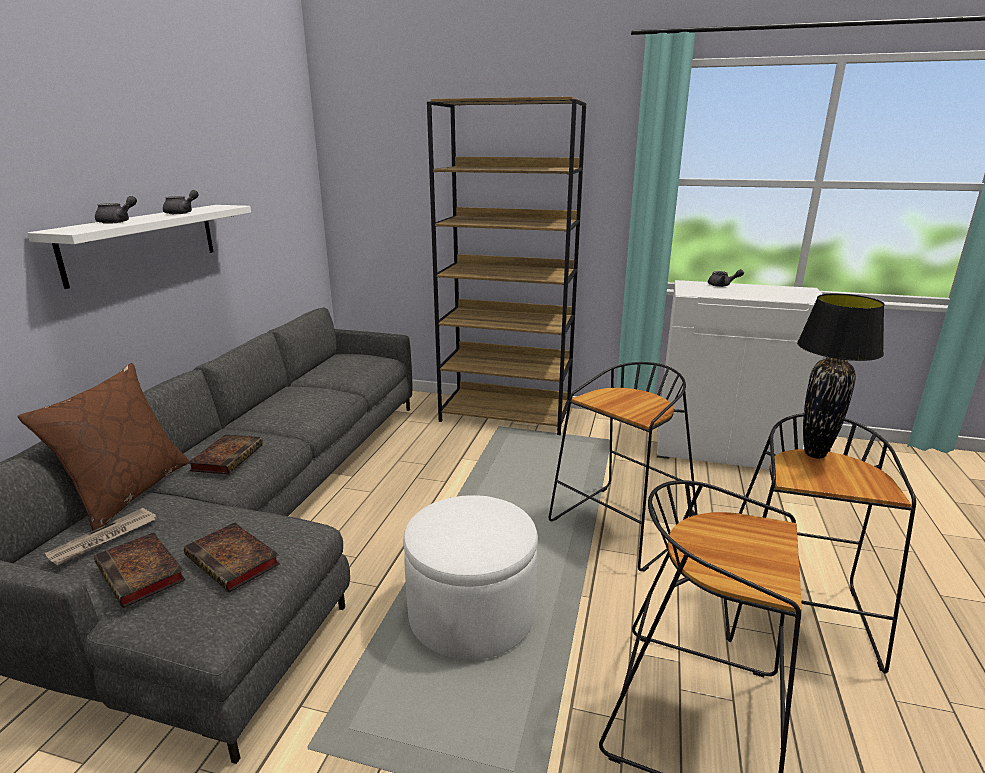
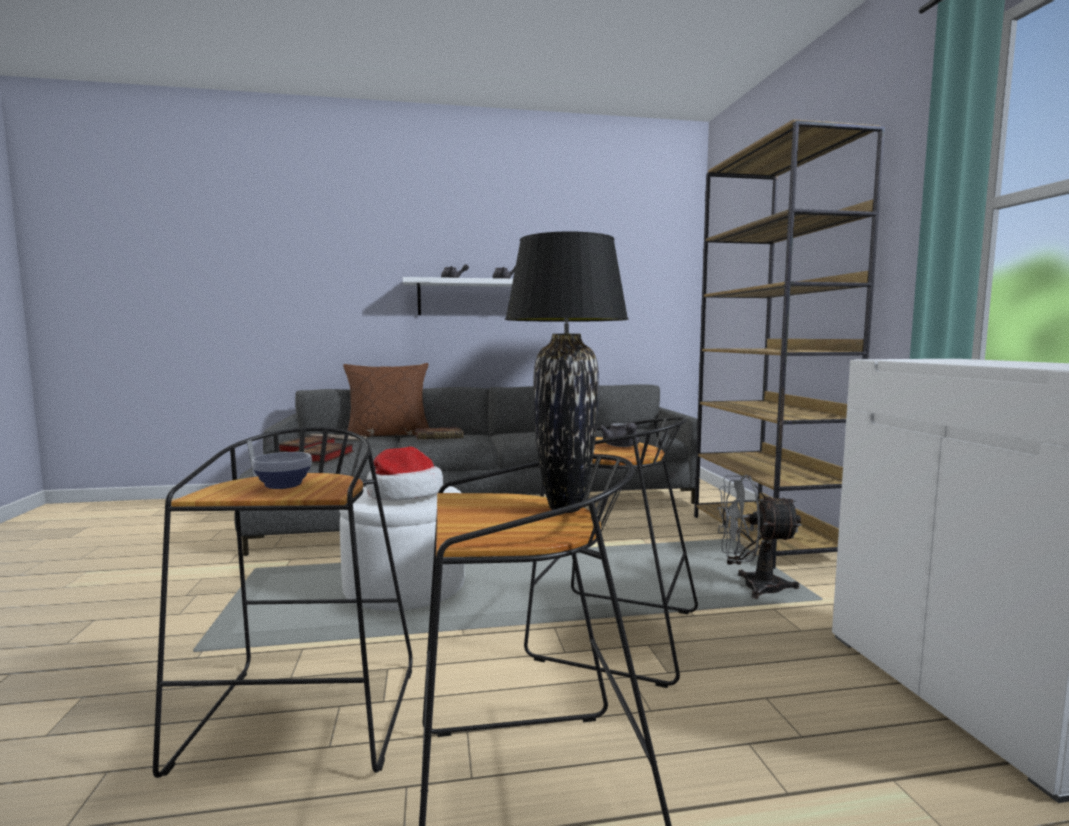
camera: 65 degrees right, 15 degrees down
grey teapot [708,269,744,287] -> grey teapot moved to [599,422,639,447]
none -> bowl [252,452,312,489]
none -> hat [366,446,443,500]
none -> grey fan [717,475,801,599]

